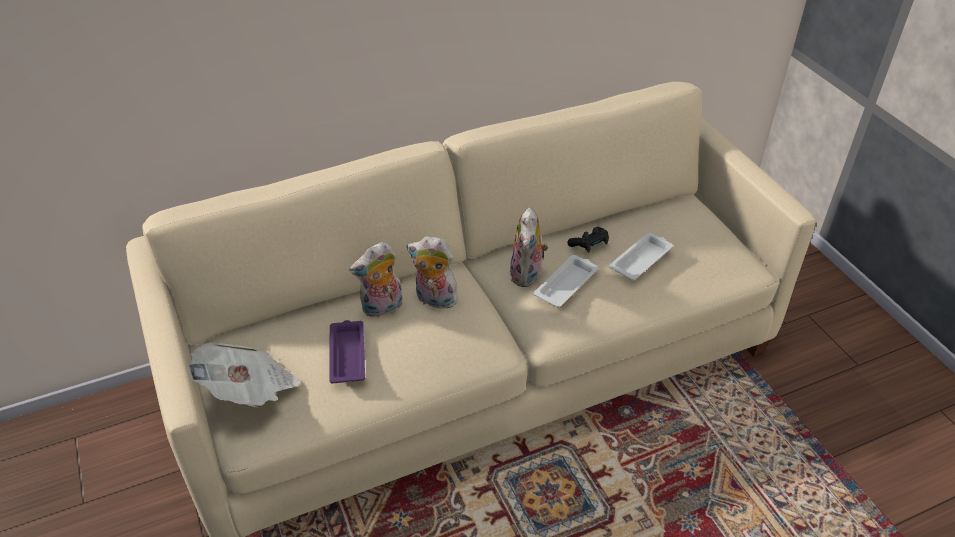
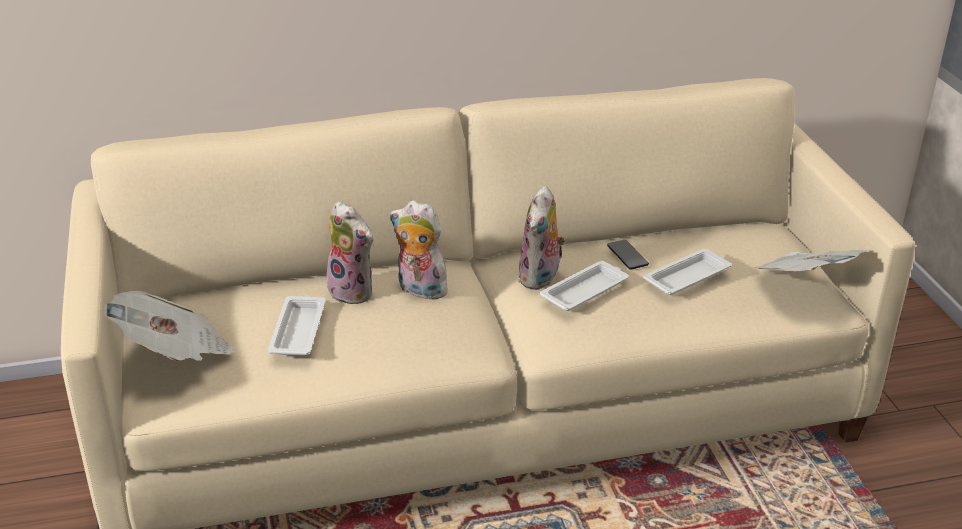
camera: 10 degrees right, 10 degrees down
purple tray [329,320,365,383] -> white tray [268,296,326,356]
plush toy [350,242,403,317] -> plush toy turned 120 degrees counterclockwise [327,201,373,304]
black game controller [567,227,609,253] -> phone [607,240,649,270]
none -> newspaper [754,250,867,271]

